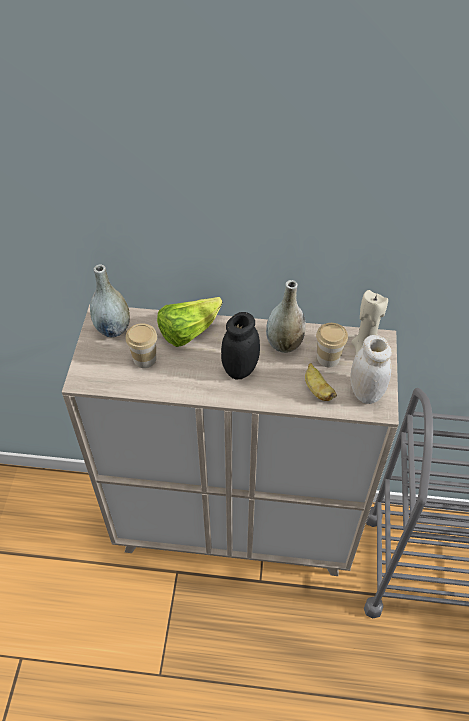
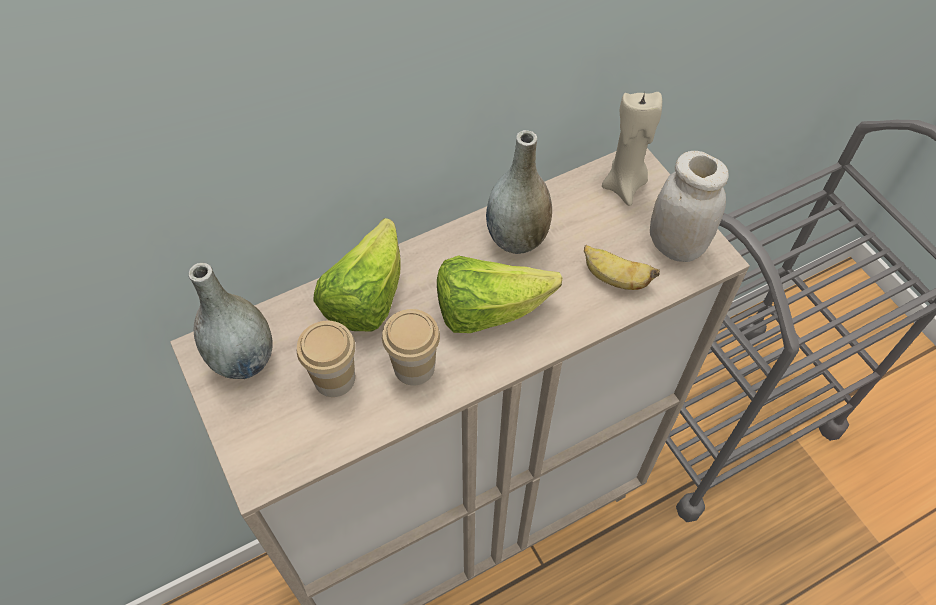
camera: 35 degrees left, 5 degrees up
black jar [221,312,260,380] -> lettuce [437,255,562,333]
cup [316,323,348,367] -> cup moved to [382,309,440,386]

